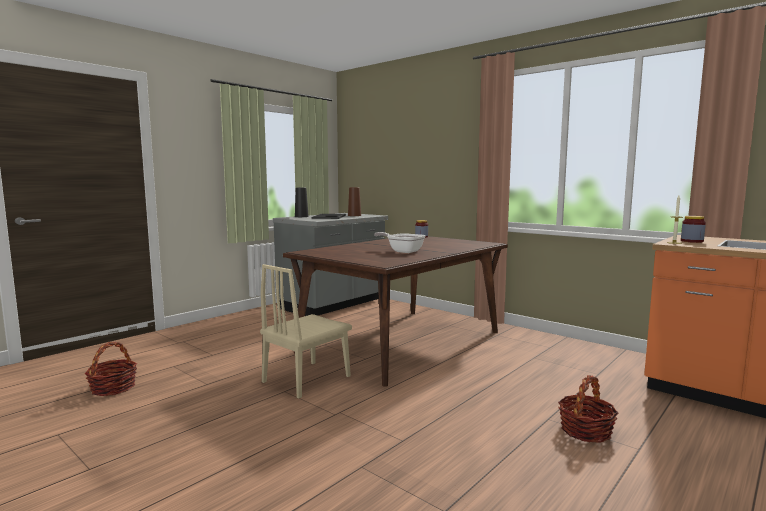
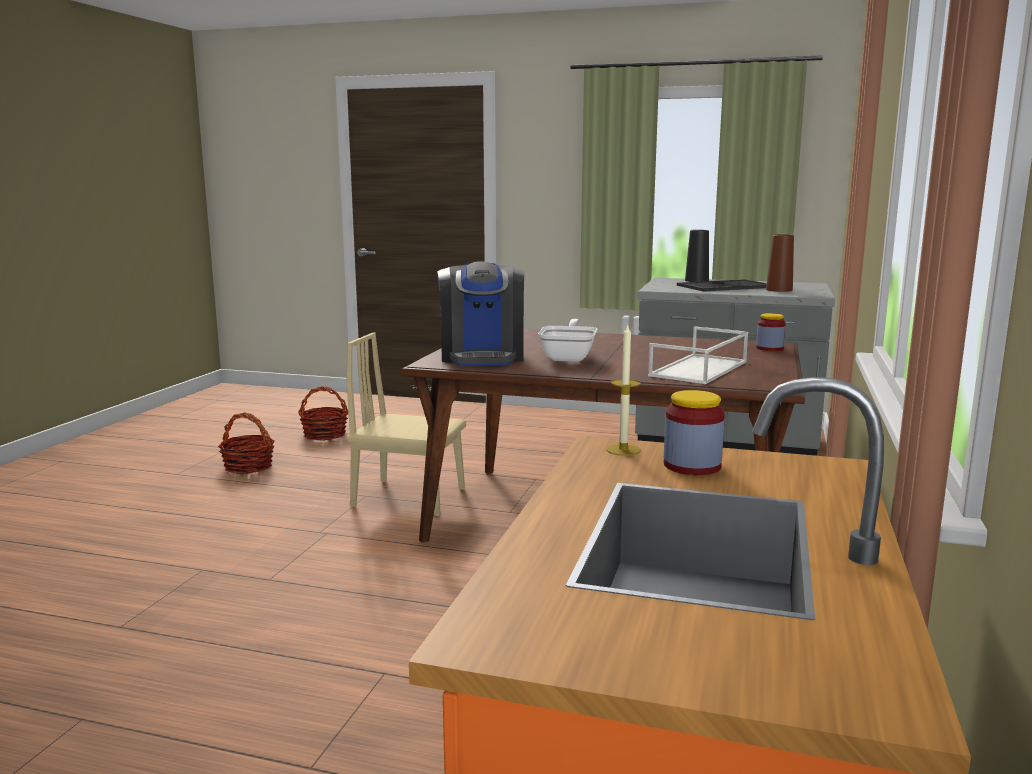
camera: 65 degrees right, 5 degrees up
basket [558,375,618,443] -> basket moved to [218,412,275,474]
none -> coffee machine [437,262,524,366]
none -> white tray [648,326,748,384]

